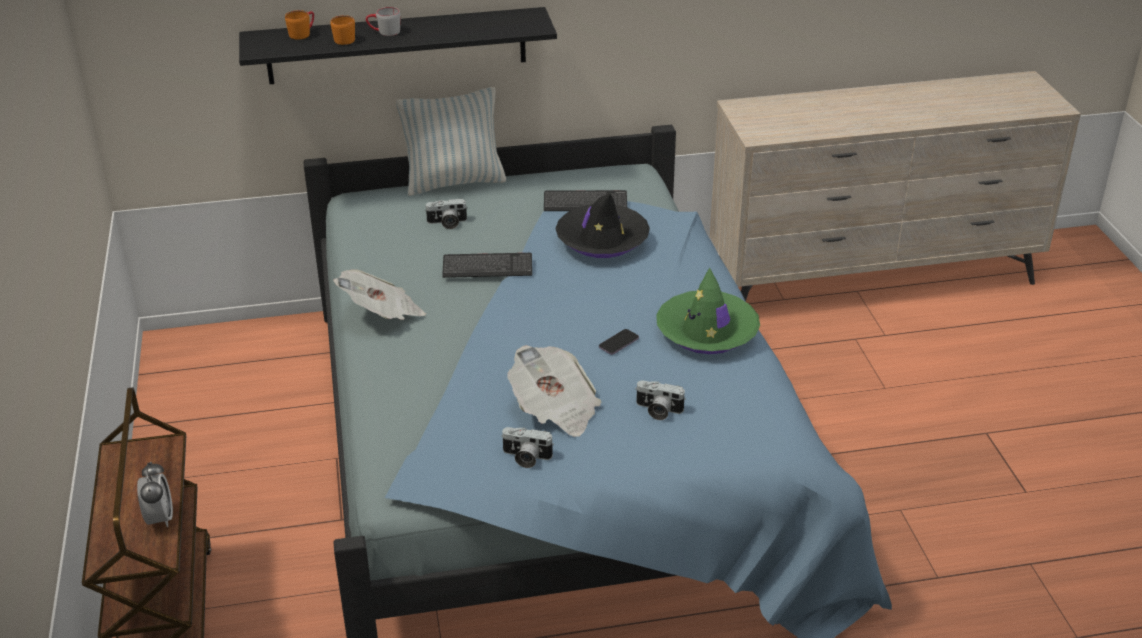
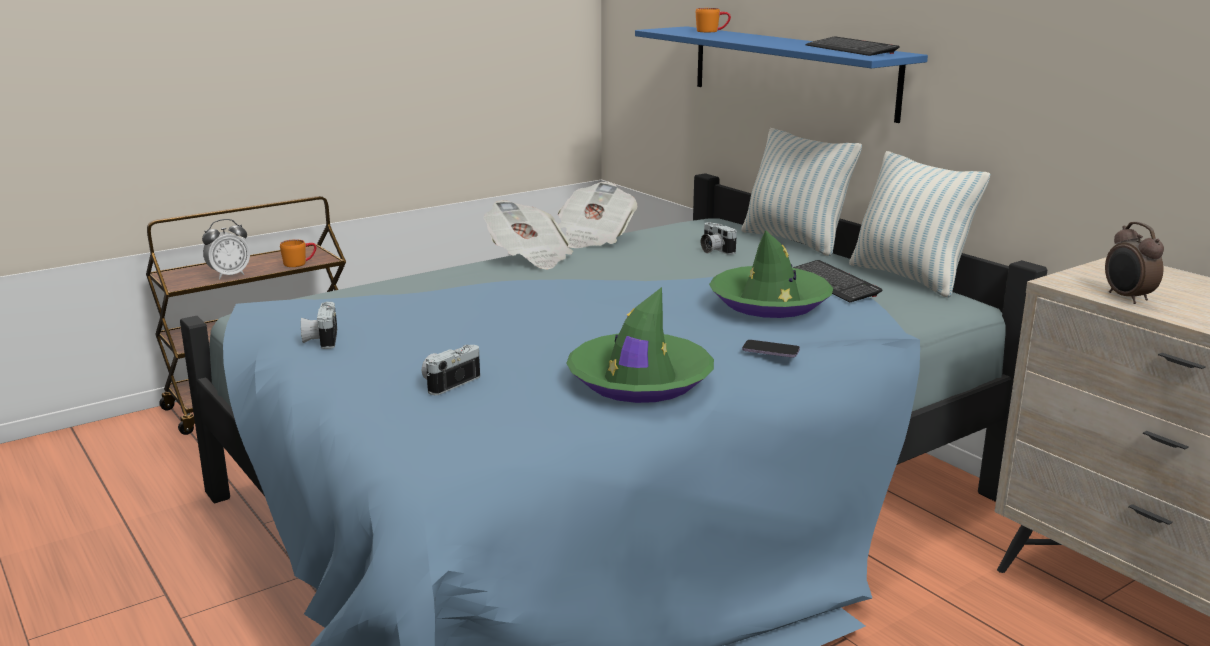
camera: 65 degrees right, 15 degrees down
black shelf [239,7,557,84] -> blue shelf [635,26,928,123]
orange mug [330,15,355,45] -> orange mug moved to [280,239,316,267]
grey mug [366,7,401,36] -> none
keyboard [442,253,532,278] -> keyboard moved to [806,37,899,56]
newspaper [507,345,601,437] -> newspaper moved to [558,182,638,248]
black hat [555,193,650,258] -> green hat [709,230,833,318]
phone [599,329,639,355] -> phone moved to [742,340,800,357]
camera [635,380,686,420] -> camera turned 45 degrees clockwise [422,345,480,395]
none -> pillow [849,151,990,298]
none -> alarm clock [1105,222,1164,304]

